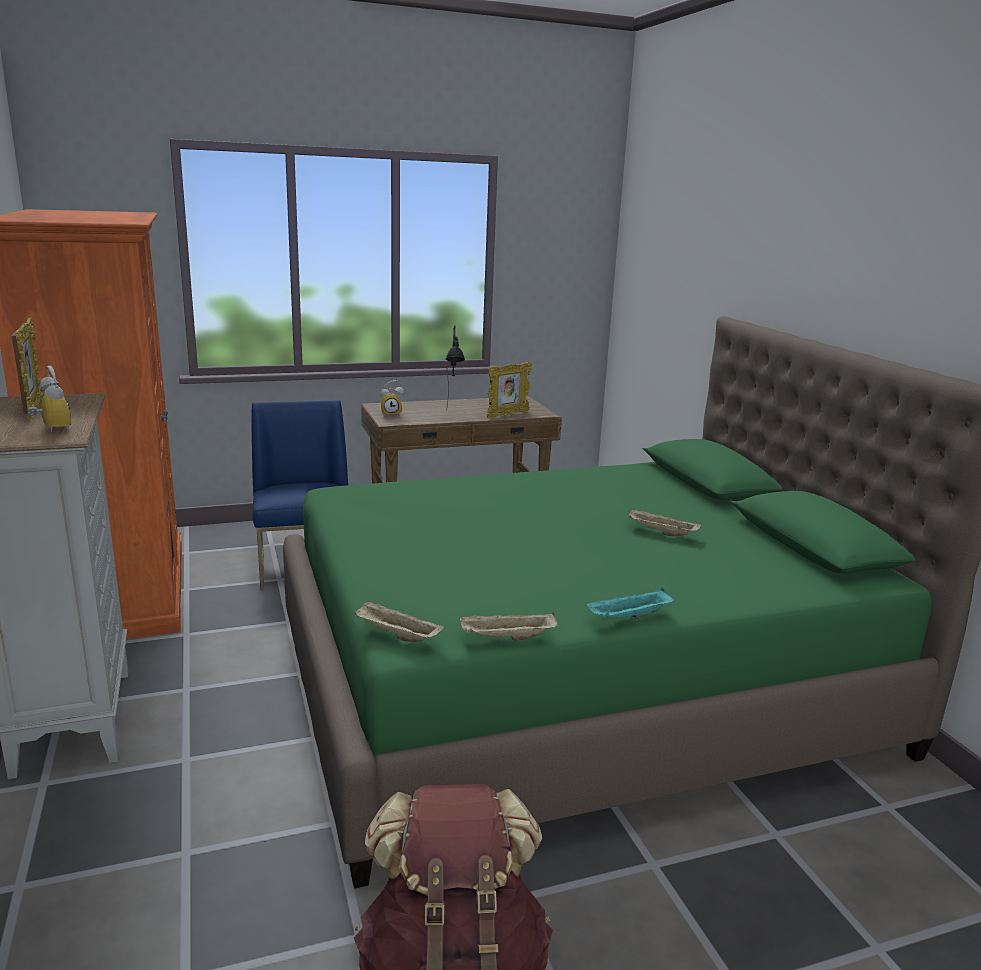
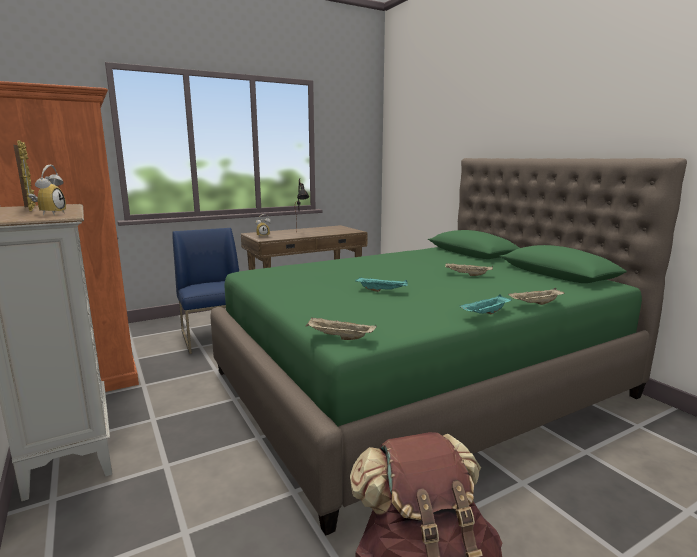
camera: 10 degrees left, 5 degrees down
alarm clock [28,366,71,432] -> alarm clock turned 45 degrees clockwise [28,165,66,215]
beige tray [460,612,558,641] -> beige tray moved to [508,288,564,305]
picture frame [487,362,532,418] -> none
none -> turquoise tray [355,277,408,292]

